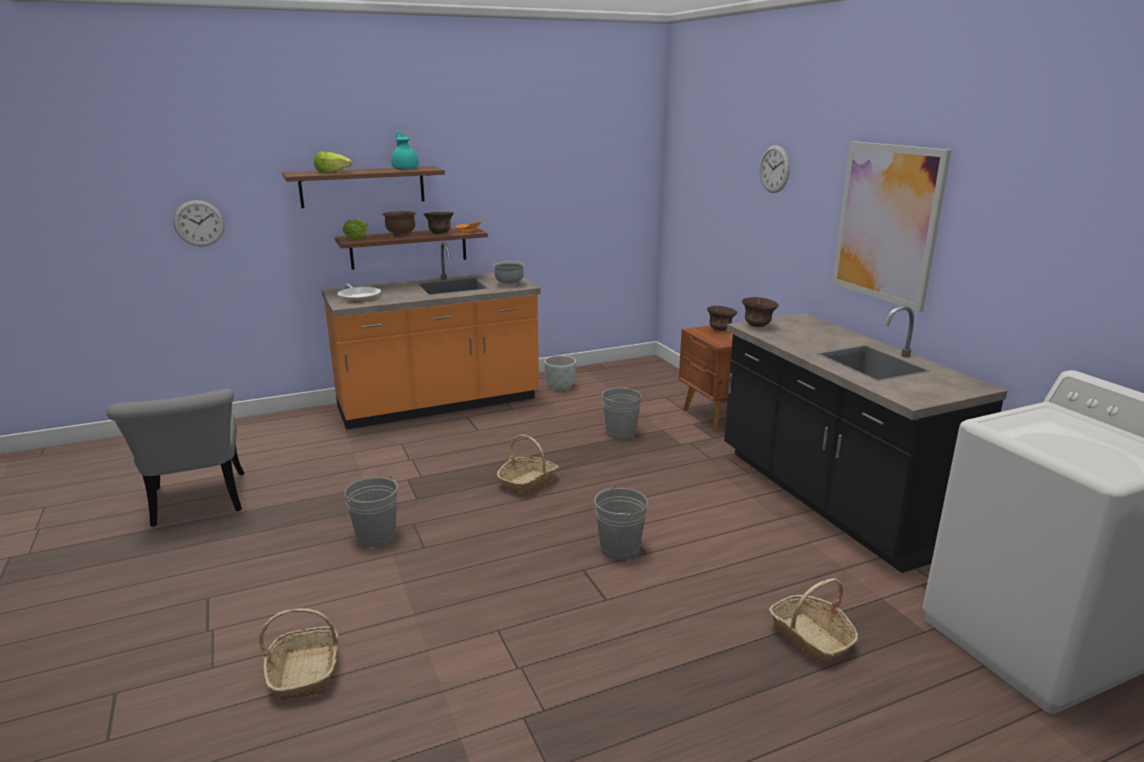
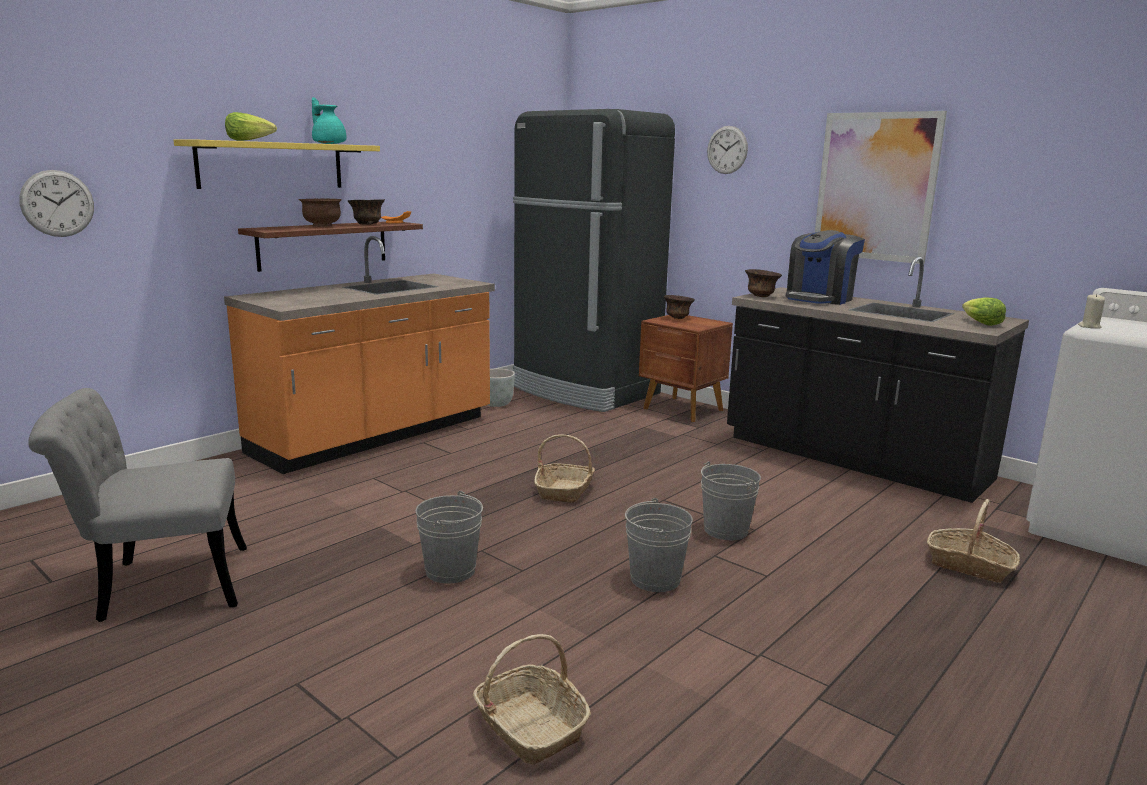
camera: 25 degrees left, 5 degrees down
grey chair [106,389,244,527] -> grey chair turned 120 degrees clockwise [28,388,247,622]
brown shelf [283,166,445,208] -> yellow shelf [174,140,380,189]
frying pan [338,284,381,302] -> none
lettuce [343,219,367,240] -> lettuce moved to [962,297,1006,326]
grey bowl [492,260,525,286] -> none
grey bucket [602,385,642,439] -> grey bucket moved to [625,498,693,592]
none -> black fridge [513,109,675,412]
none -> coffee machine [786,230,865,305]
none -> beige candle [1078,294,1105,329]

